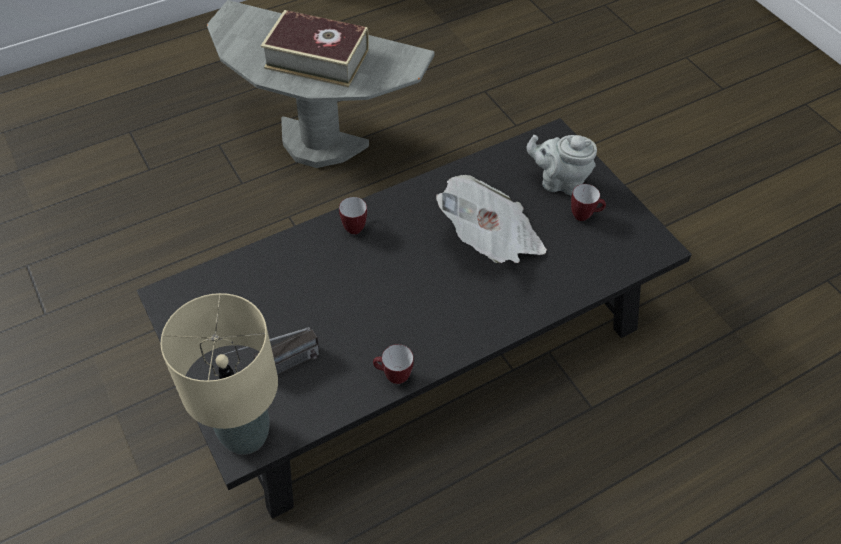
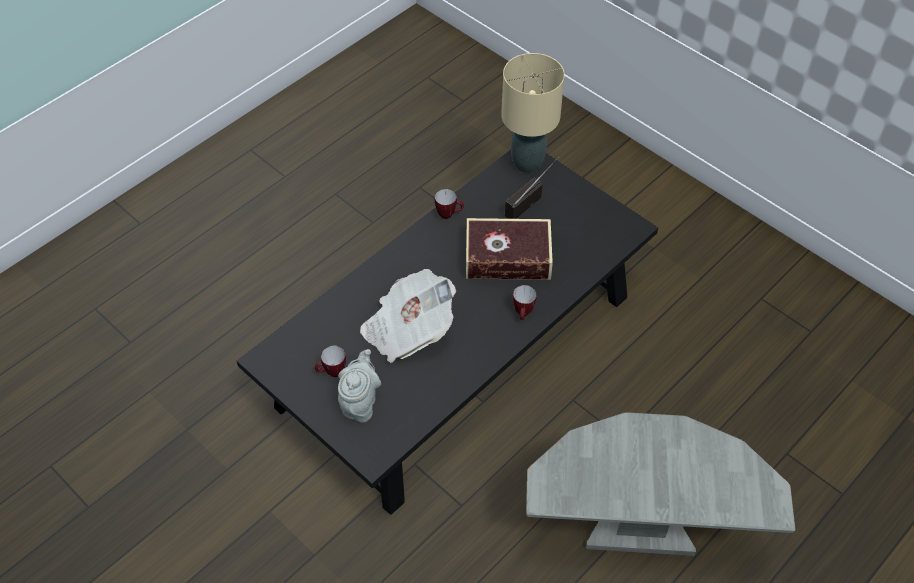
camera: 165 degrees right, 0 degrees up
book [261,10,369,87] -> book moved to [466,218,553,280]
grey teapot [526,135,597,195] -> grey teapot turned 75 degrees counterclockwise [338,349,381,422]

